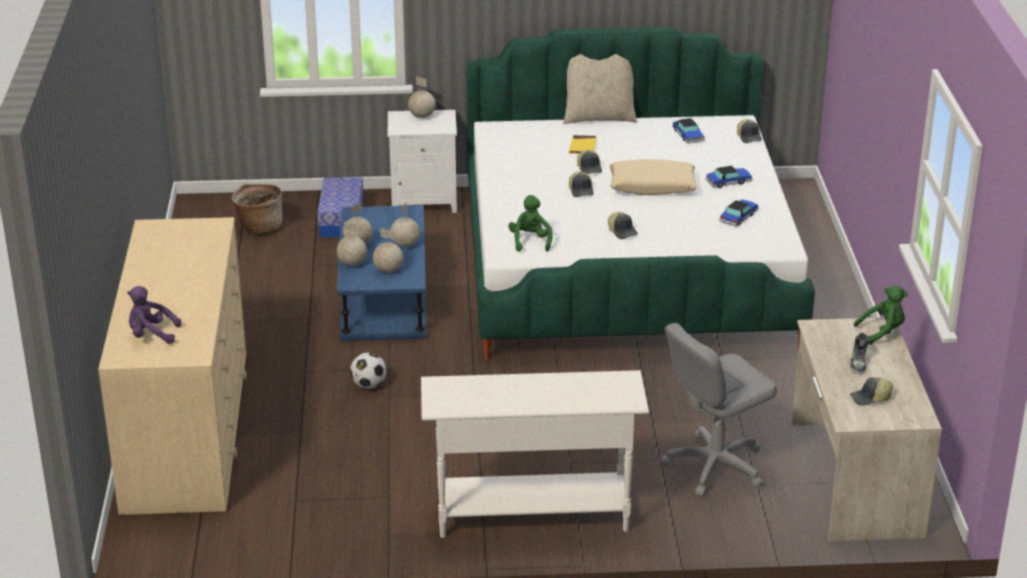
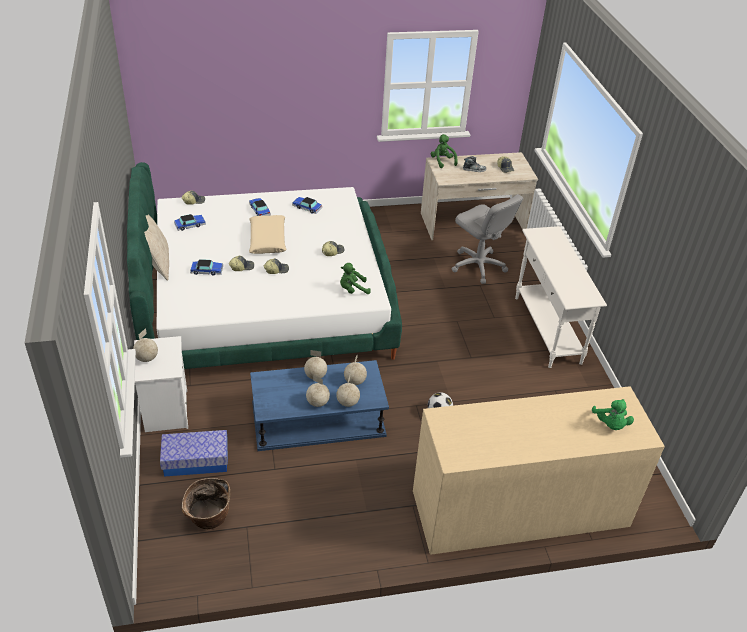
camera: 100 degrees left, 10 degrees up
purple plush toy [127,286,181,344] -> green plush toy [592,399,634,430]
yellow book [569,135,597,154] -> toy car [190,259,223,275]

